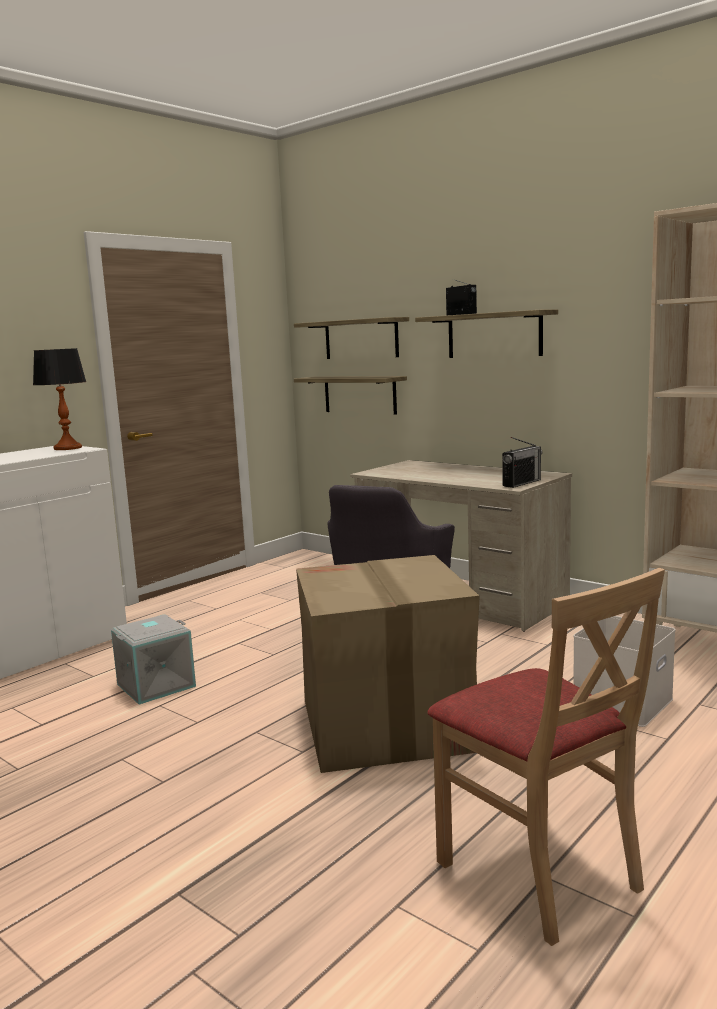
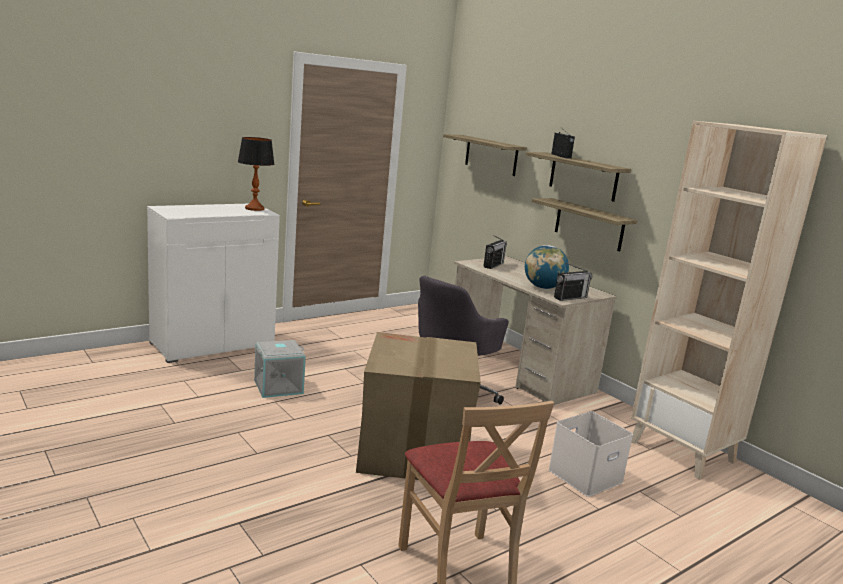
camera: 10 degrees right, 5 degrees up
shelf [294,376,407,415] -> shelf moved to [532,198,638,251]
none -> radio [483,235,507,269]
none -> globe [525,245,569,289]

